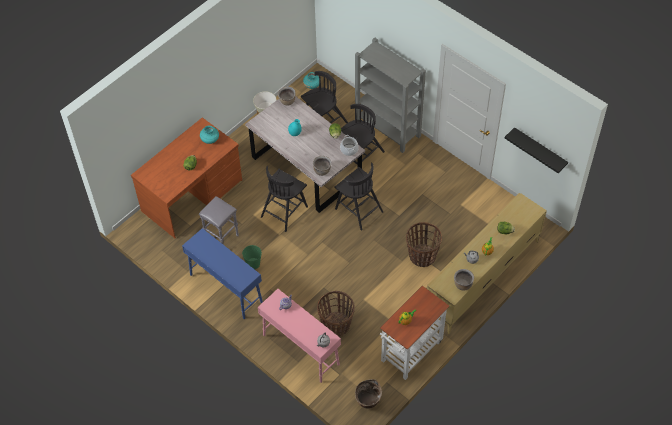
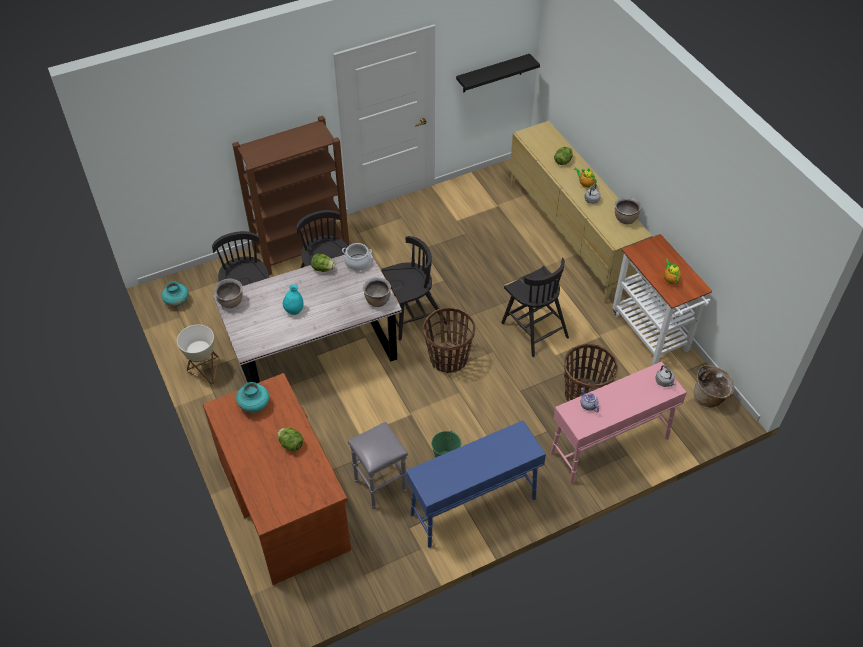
camera: 70 degrees left, 5 degrees down
black chair [261,166,308,232] -> black chair moved to [501,257,569,357]
grey bookcase [355,37,426,153] -> brown bookcase [232,116,349,275]
basket [406,222,442,267] -> basket moved to [423,307,475,373]

